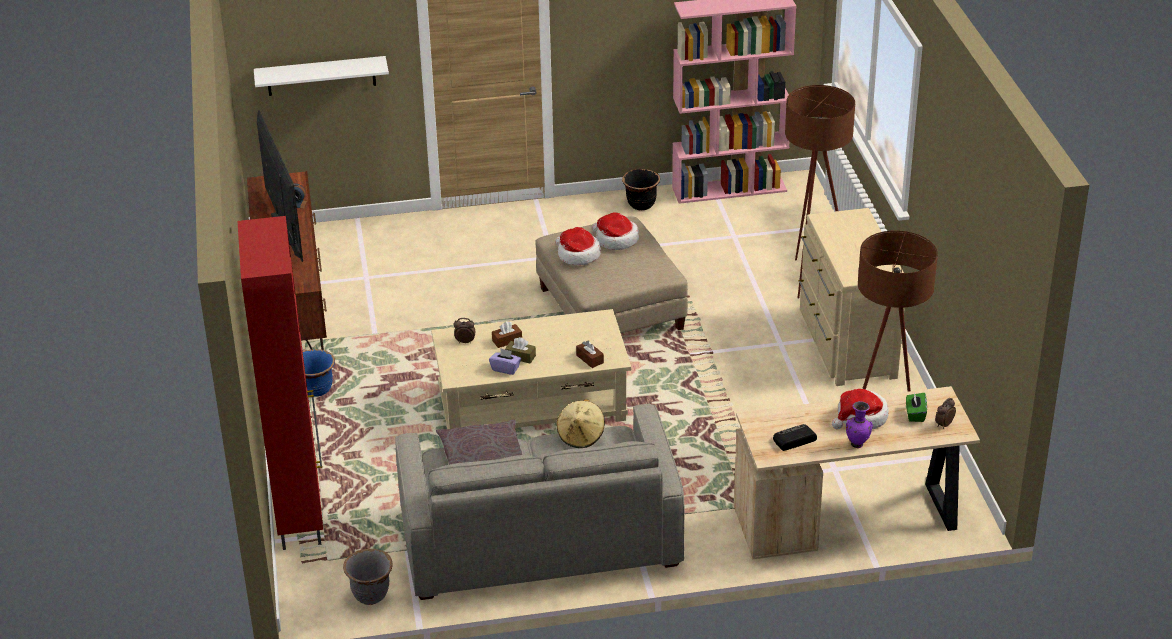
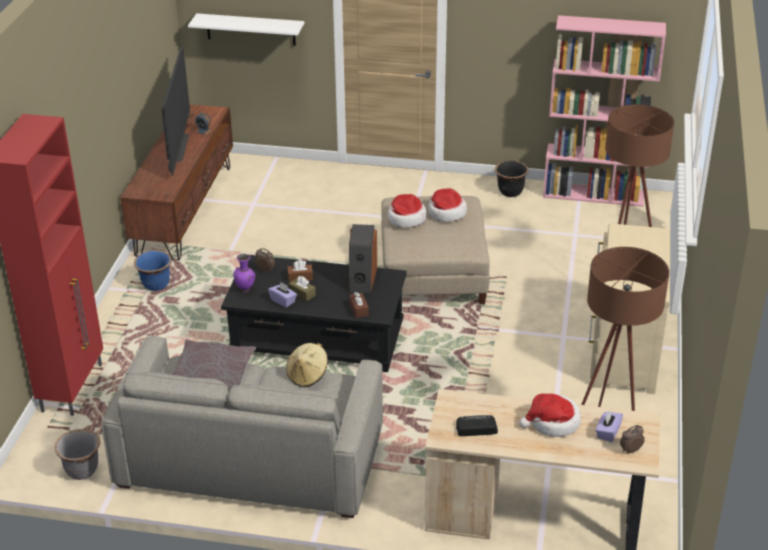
camera: 20 degrees right, 0 degrees up
beige coffee table [431,309,631,429] -> black coffee table [221,255,407,372]
purple vase [846,401,873,449] -> purple vase moved to [233,254,256,293]
green tissue box [906,392,927,422] -> purple tissue box [596,410,623,442]
none -> speaker [349,224,377,293]

